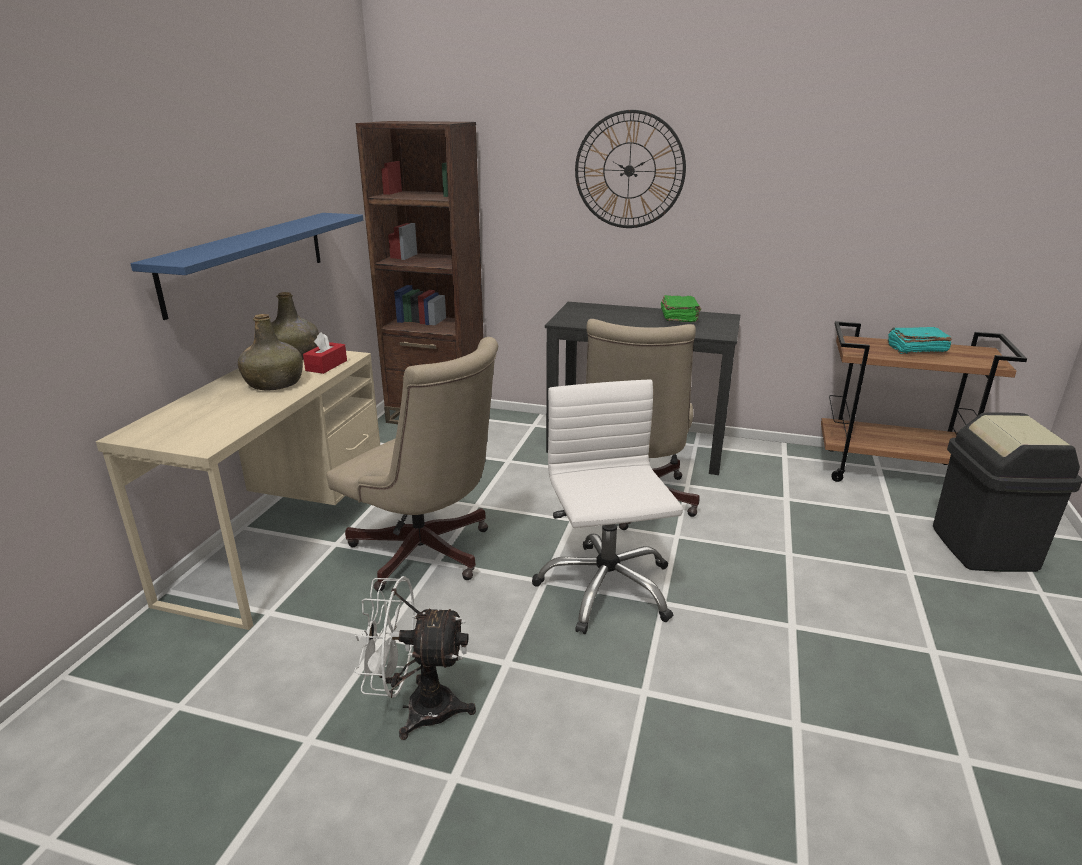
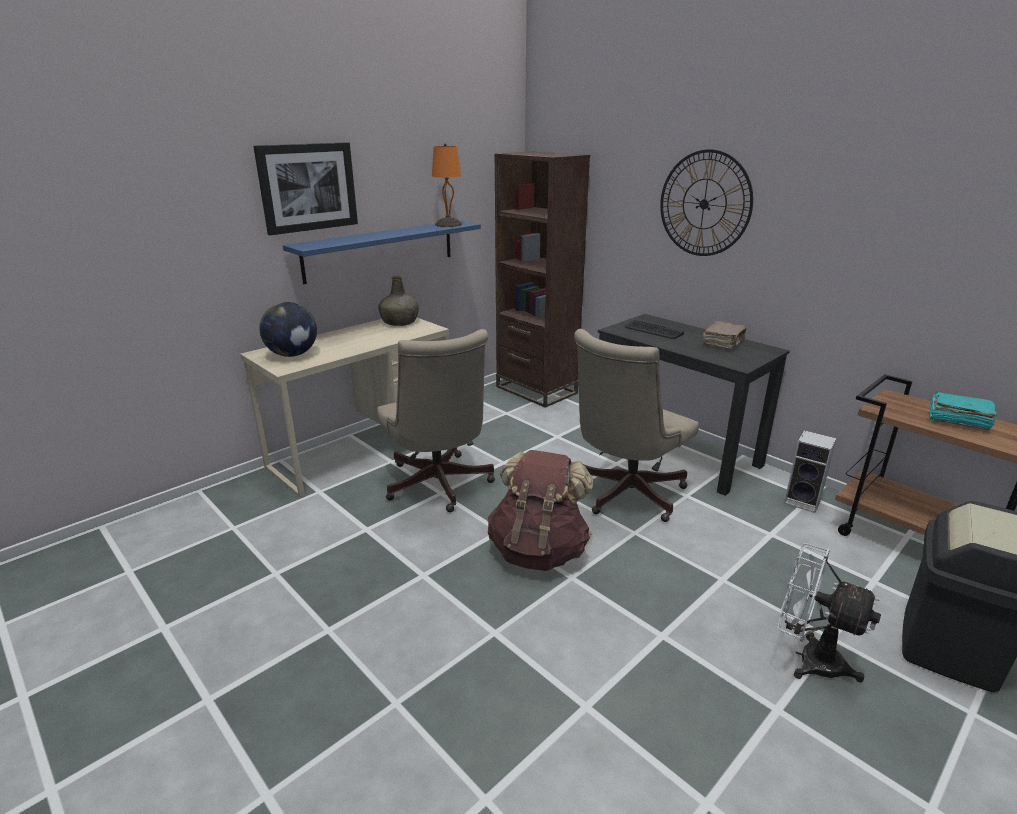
camera: 30 degrees right, 0 degrees up
green bottle [238,314,303,391] -> none
red tissue box [303,332,347,374] -> none
white fan [354,576,476,740] -> white fan moved to [777,543,881,683]
white office chair [532,380,683,634] -> brown backpack [488,450,593,571]
green book [660,295,701,322] -> brown book [703,321,746,349]
none -> picture [253,142,358,235]
none -> globe [259,302,317,357]
none -> orange table lamp [432,143,462,227]
none -> keyboard [625,320,684,339]
none -> speaker [784,430,837,513]

